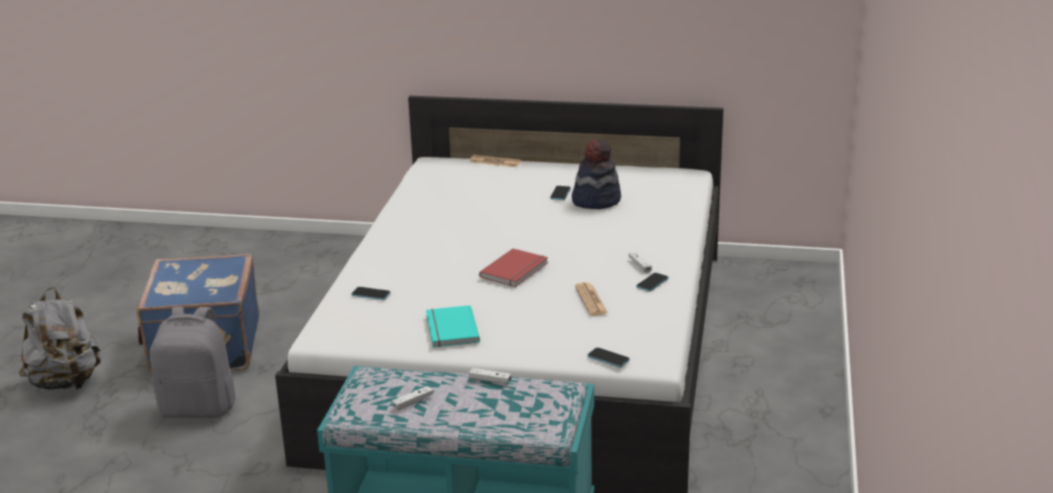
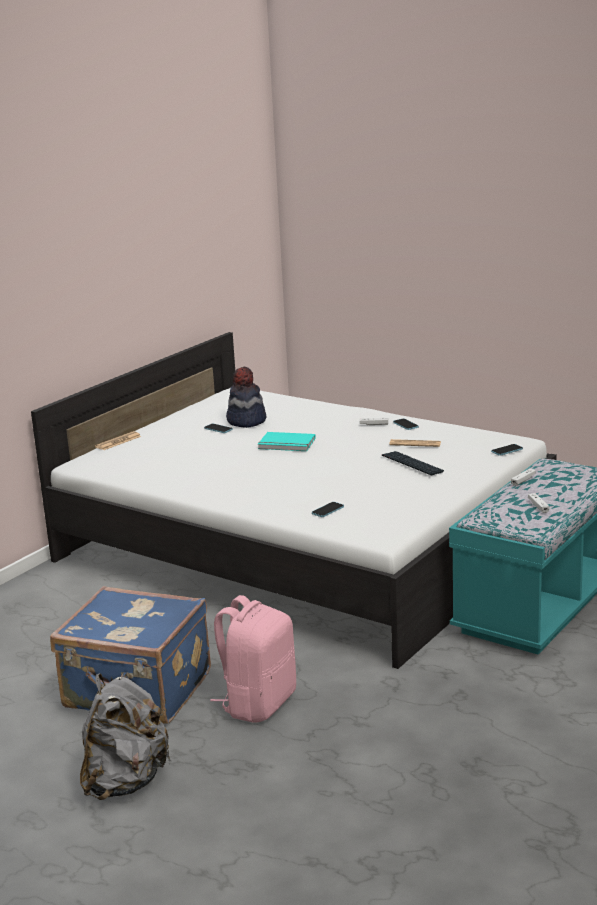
camera: 65 degrees left, 5 degrees down
grey backpack [150,307,236,418] -> pink backpack [210,595,296,723]
turquoise book [426,305,480,348] -> turquoise book moved to [258,432,315,451]
red book [479,248,548,287] -> none
none -> keyboard [382,451,444,475]

